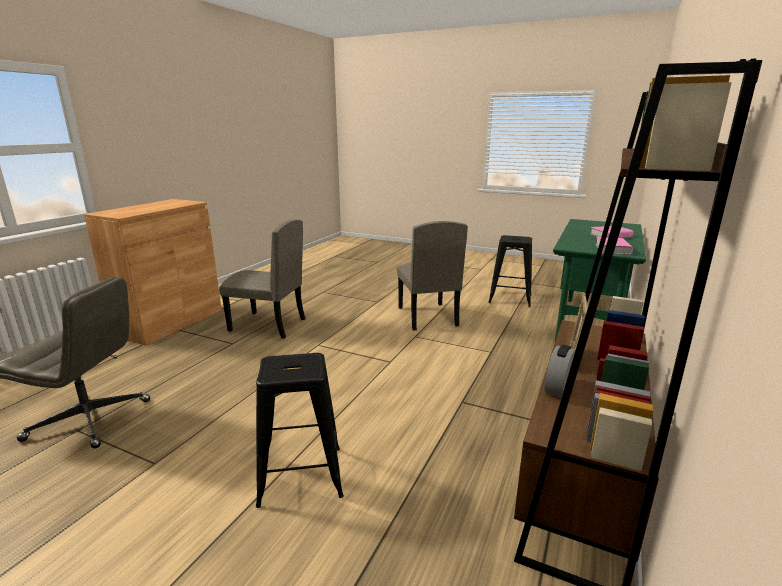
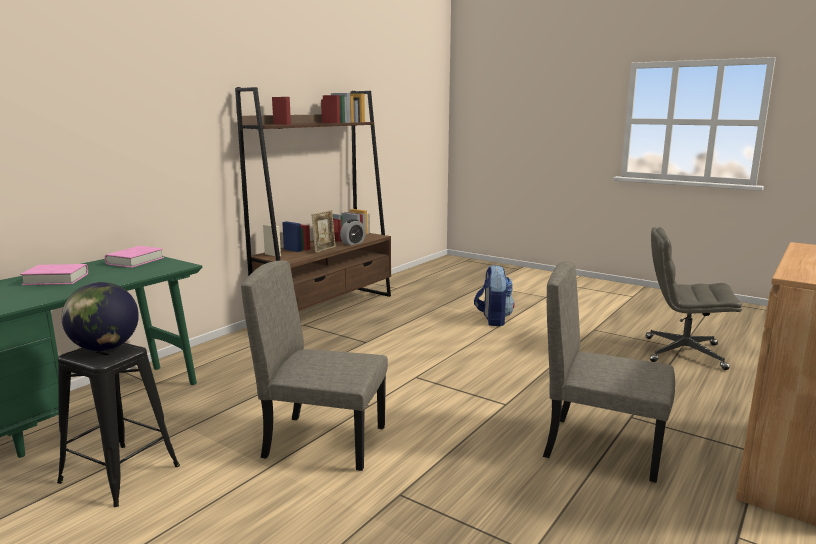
camera: 170 degrees left, 5 degrees down
black stool [256,353,344,508] -> backpack [474,265,514,326]
beige chair [397,221,468,331] -> beige chair turned 75 degrees counterclockwise [241,261,388,471]
none -> globe [61,282,139,351]

